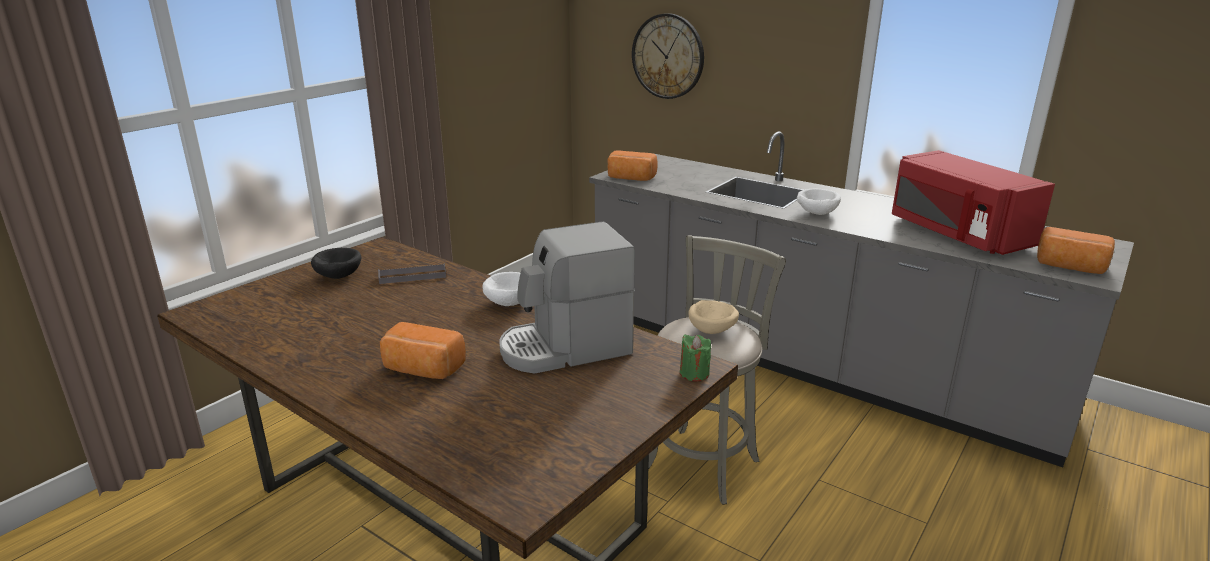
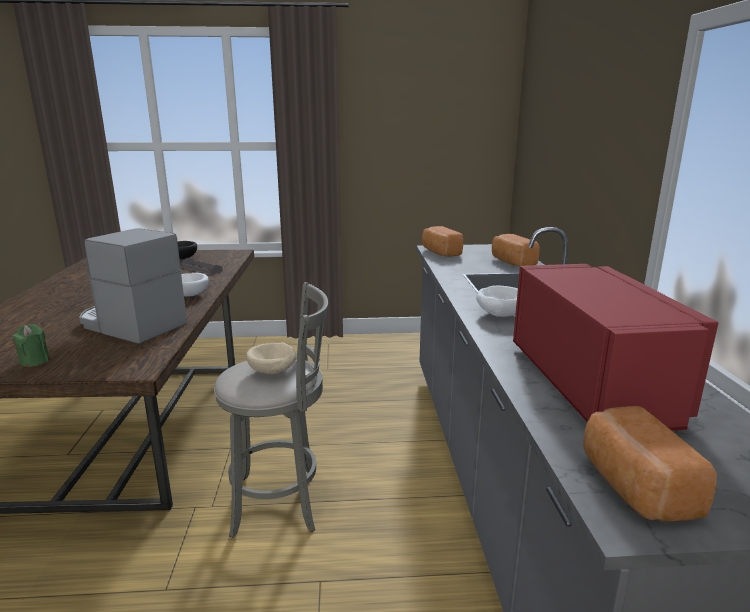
camera: 50 degrees right, 5 degrees down
bread [380,322,466,379] -> bread moved to [492,234,539,266]
wall clock [632,13,704,99] -> none
green candle [680,335,711,381] -> green candle moved to [12,324,50,367]
red microwave [892,150,1055,255] -> red microwave turned 150 degrees clockwise [513,264,718,431]

